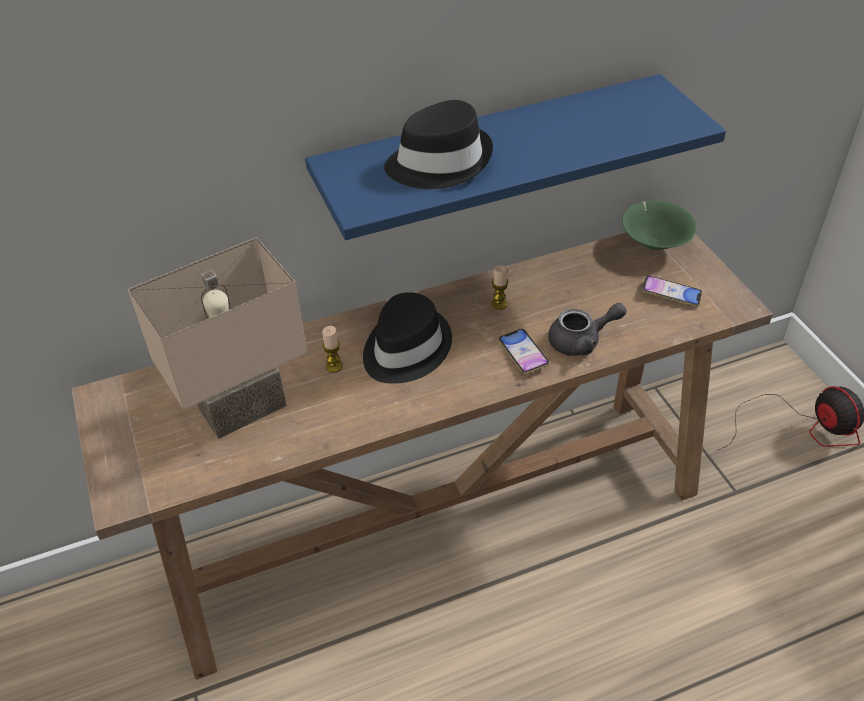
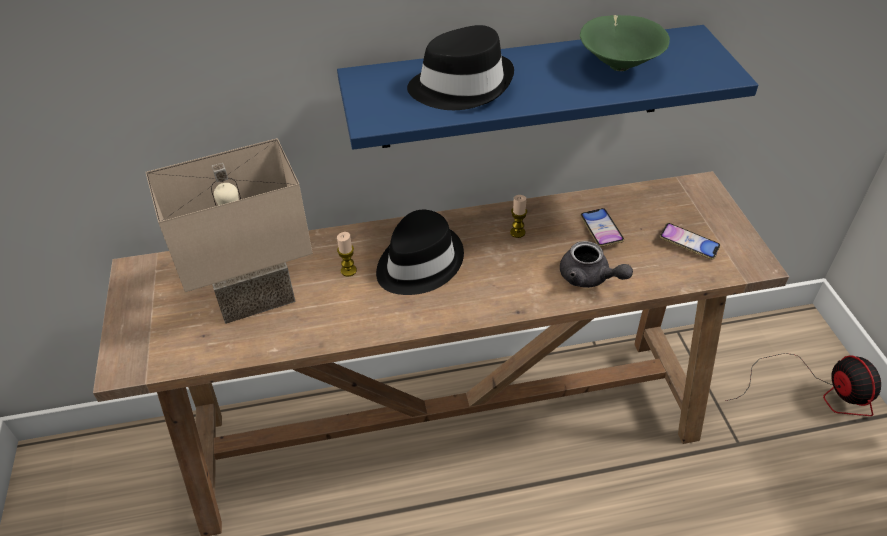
camera: 10 degrees right, 0 degrees up
phone [498,329,550,374] -> phone moved to [580,208,624,247]
grey teapot [548,303,626,356] -> grey teapot turned 45 degrees clockwise [560,241,633,288]
green bowl [622,201,696,250] -> green bowl moved to [580,15,670,71]

